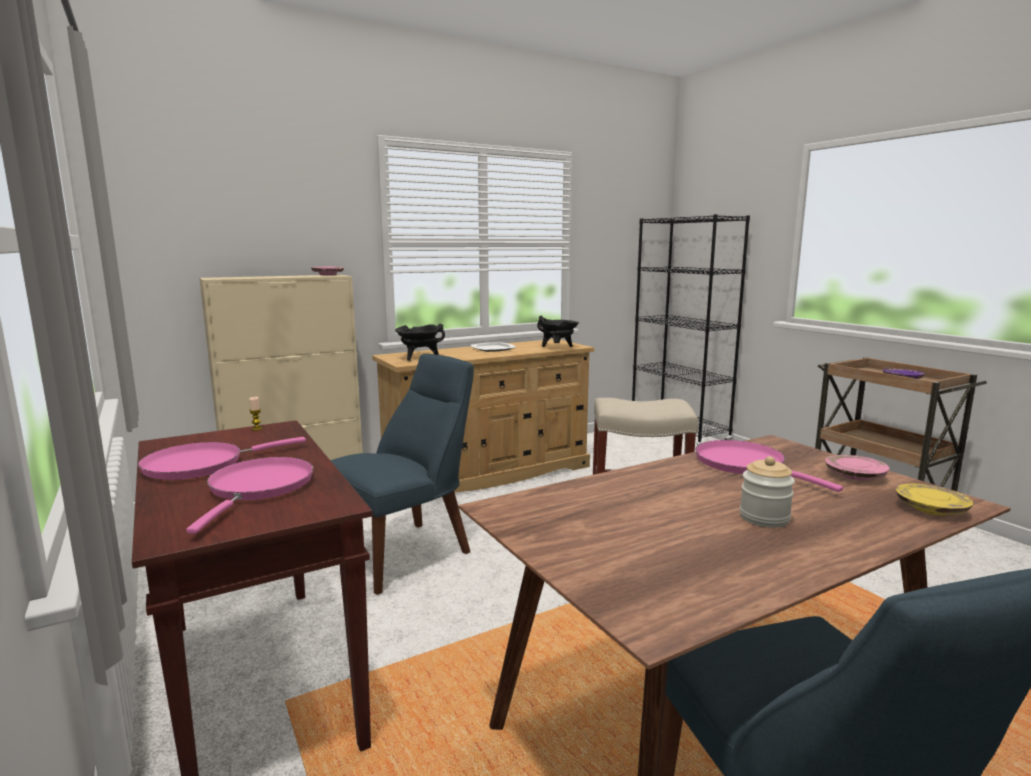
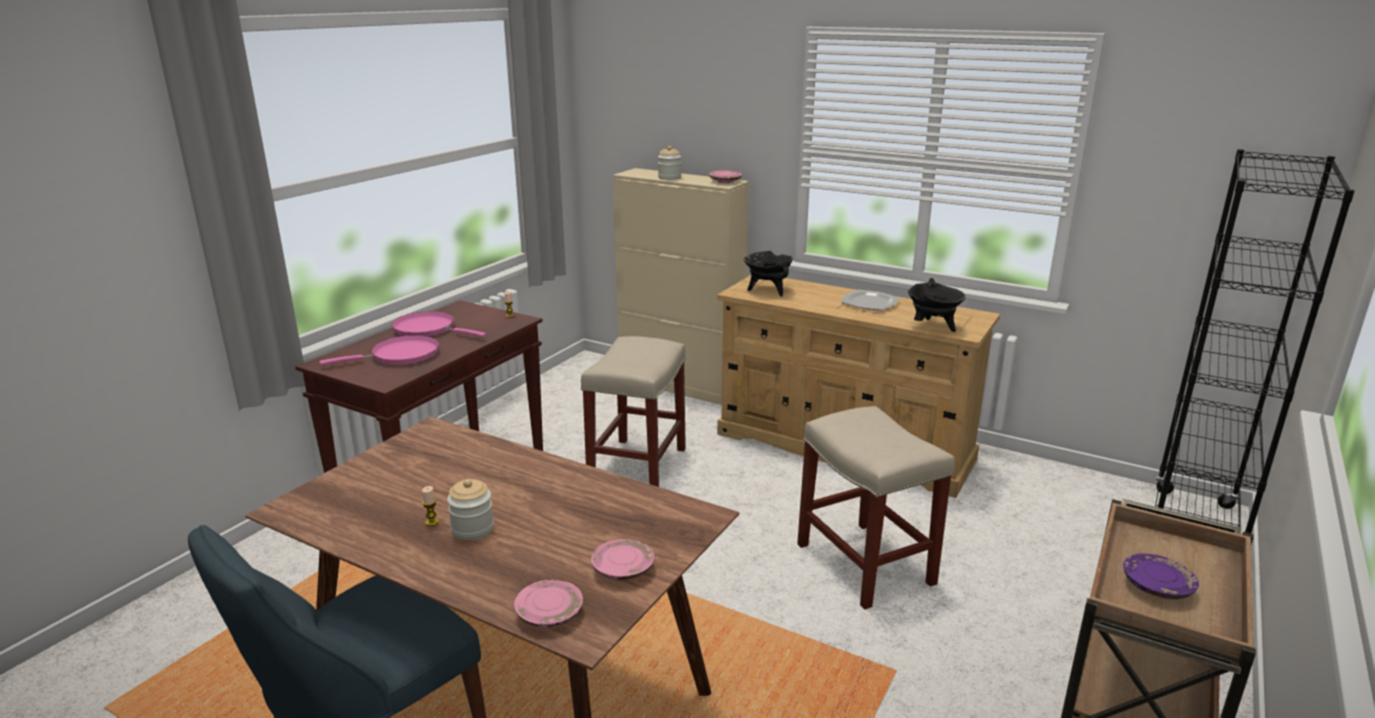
camera: 60 degrees right, 10 degrees up
blue chair [330,354,474,595] -> beige stool [581,336,686,487]
pink frying pan [695,440,843,492] -> none
yellow plate [896,484,973,515] -> pink plate [514,580,583,628]
none -> candle [422,486,439,526]
none -> jar [658,146,681,180]

